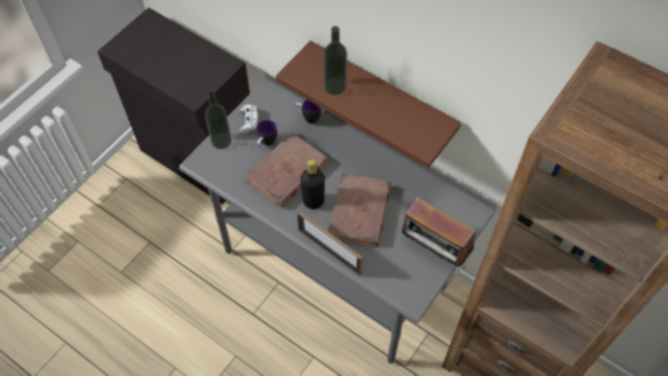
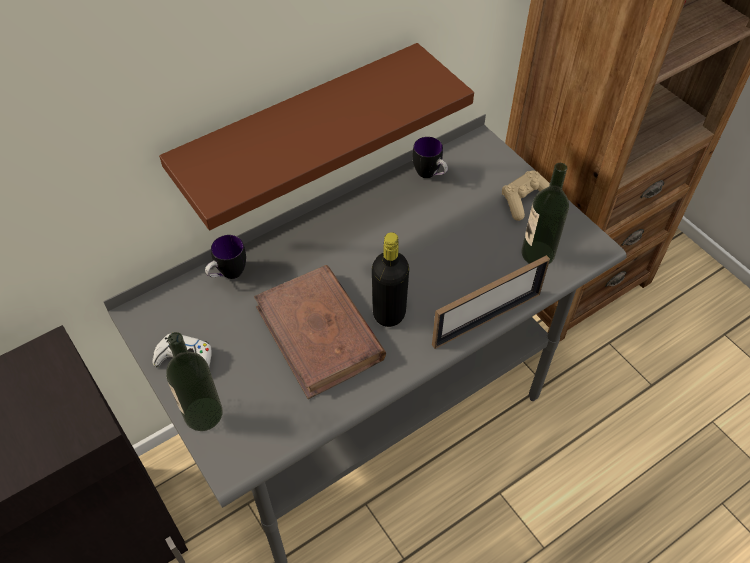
camera: 70 degrees left, 5 degrees down
mug [257,120,277,147] -> mug moved to [413,137,448,178]
bottle [324,26,347,95] -> bottle moved to [521,163,569,264]
brown book [328,173,391,247] -> none
radio [402,197,476,271] -> beige game controller [502,171,550,221]

